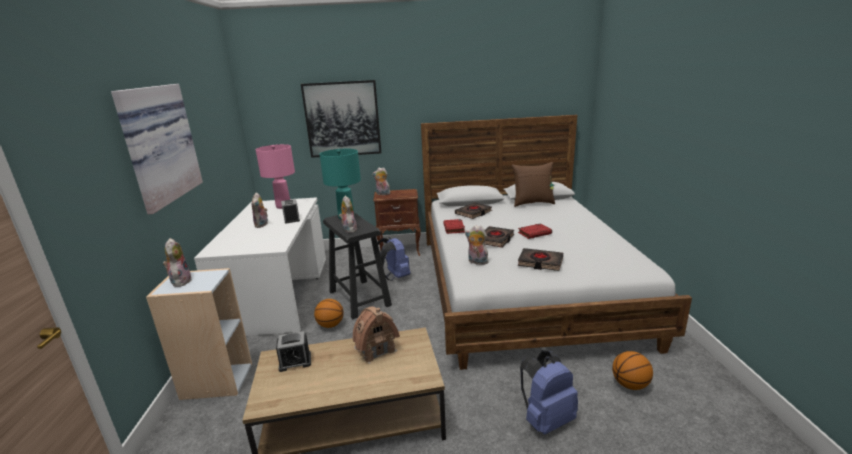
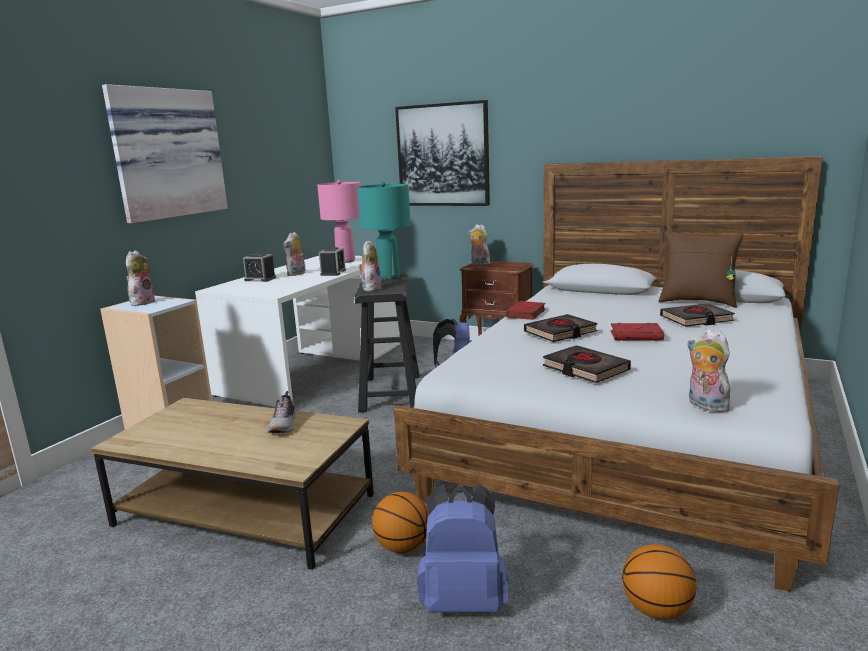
camera: 30 degrees right, 5 degrees down
alarm clock [276,331,311,372] -> alarm clock moved to [243,252,276,282]
basketball [314,299,344,328] -> basketball moved to [372,492,428,553]
toy house [353,306,400,364] -> shoe [268,391,296,433]
black book [455,202,492,219] -> black book moved to [660,303,735,327]
plush toy [465,225,488,266] -> plush toy moved to [687,329,730,412]

